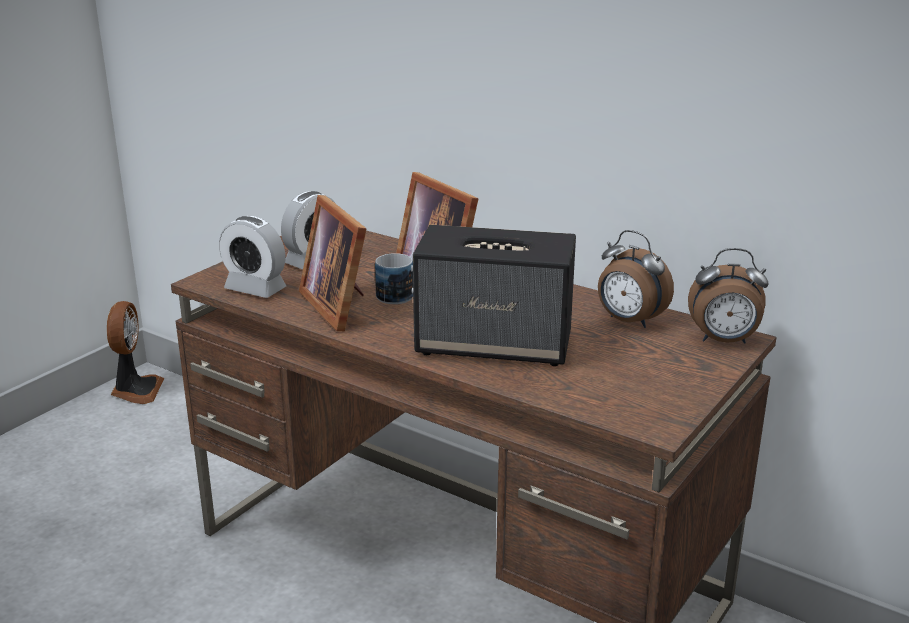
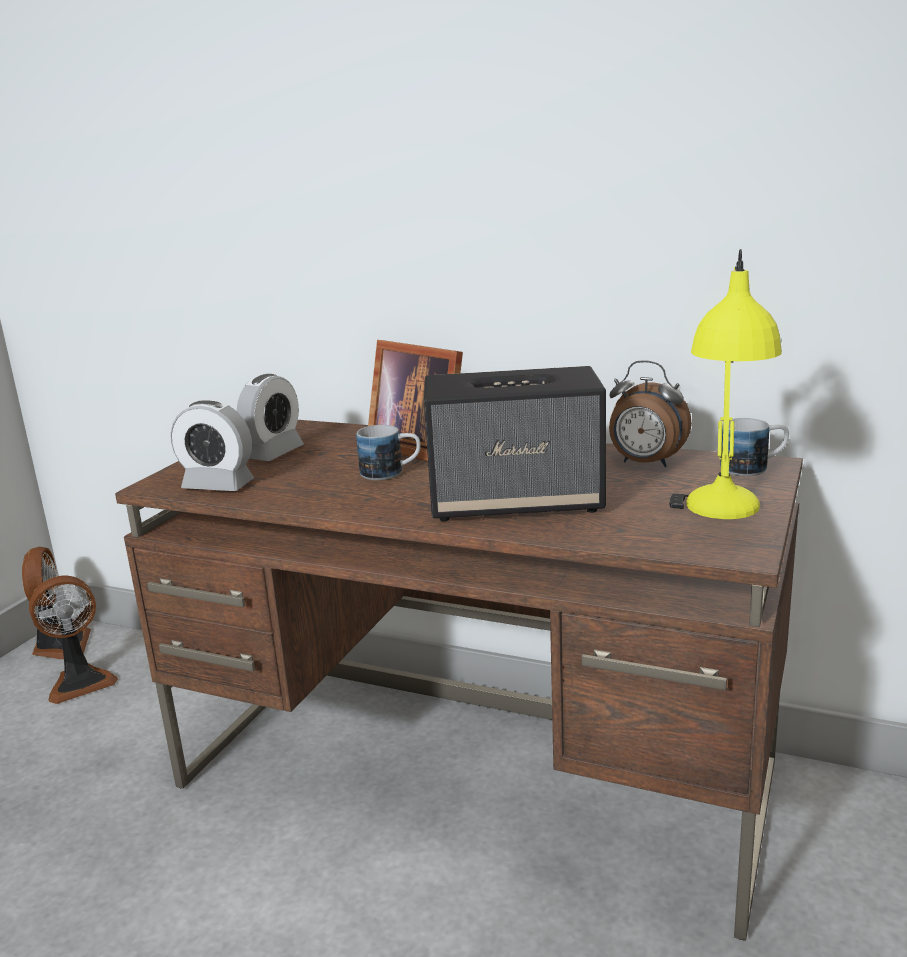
camera: 10 degrees left, 5 degrees down
picture frame [299,195,367,331] -> none
alarm clock [688,248,768,344] -> mug [720,418,789,476]
none -> fan [29,575,118,704]
none -> yellow table lamp [669,249,782,519]

